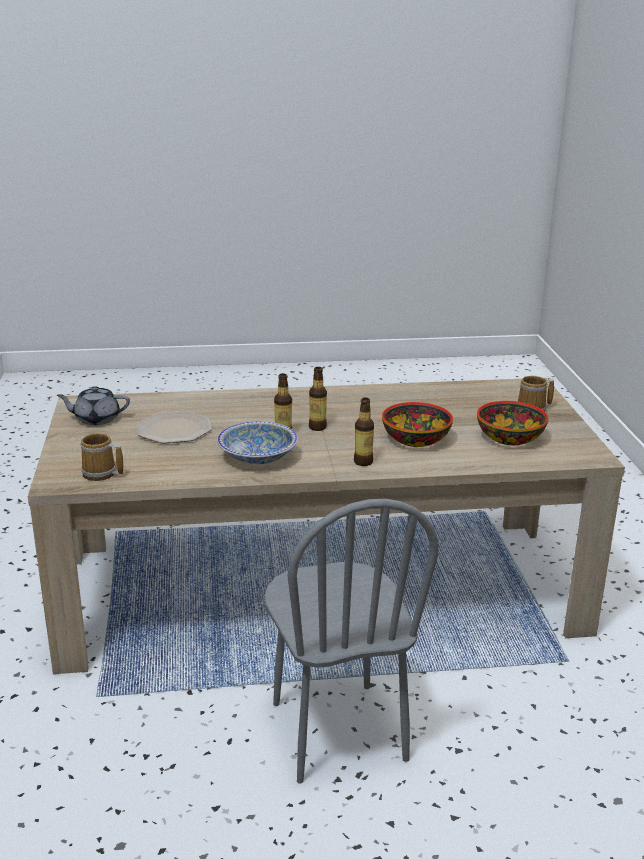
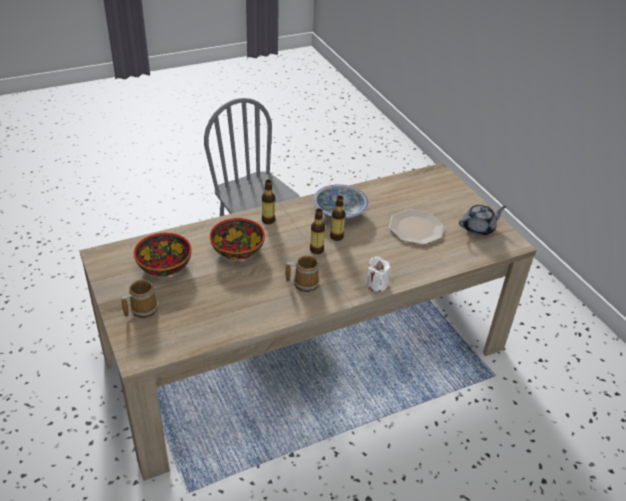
camera: 160 degrees right, 15 degrees up
mug [81,433,123,481] -> mug moved to [286,255,319,292]
none -> white candle [366,256,391,292]

